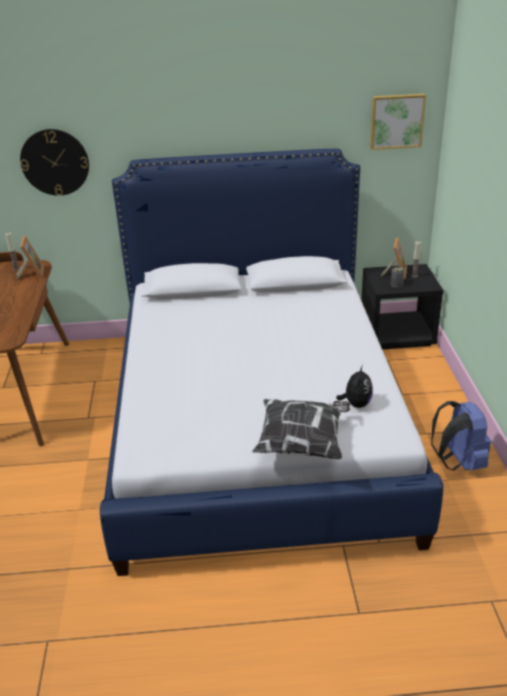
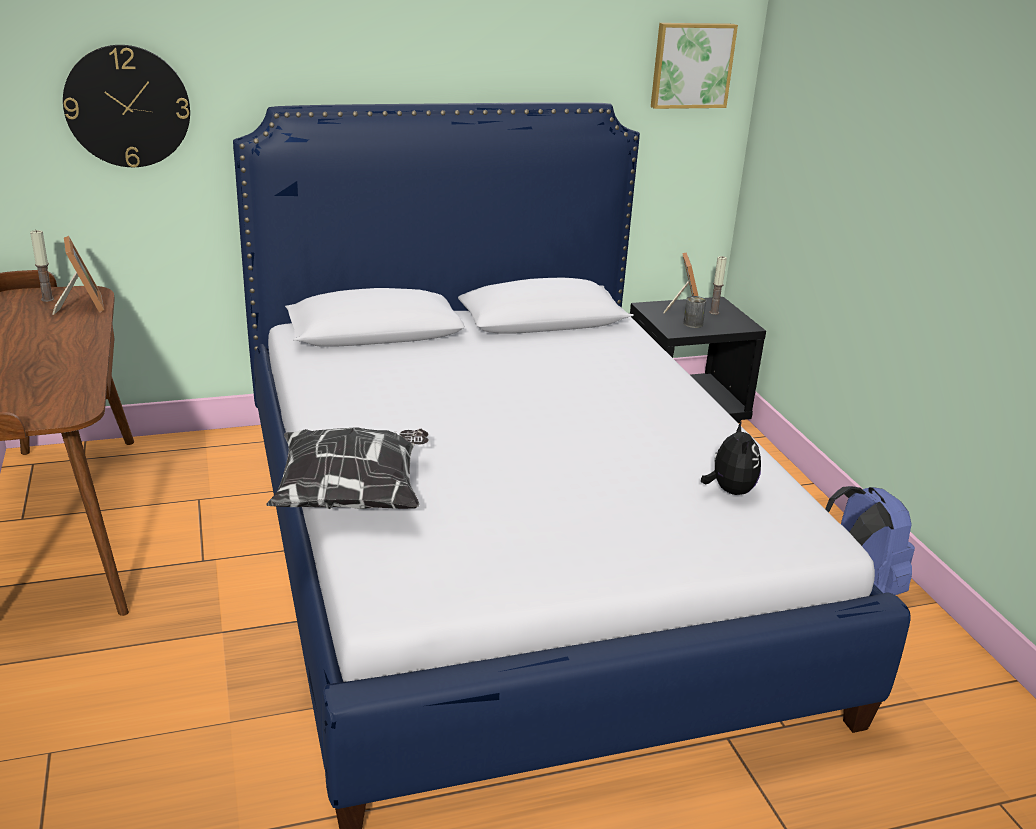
camera: 15 degrees left, 5 degrees down
pillow [253,399,350,459] -> pillow moved to [266,427,429,509]

